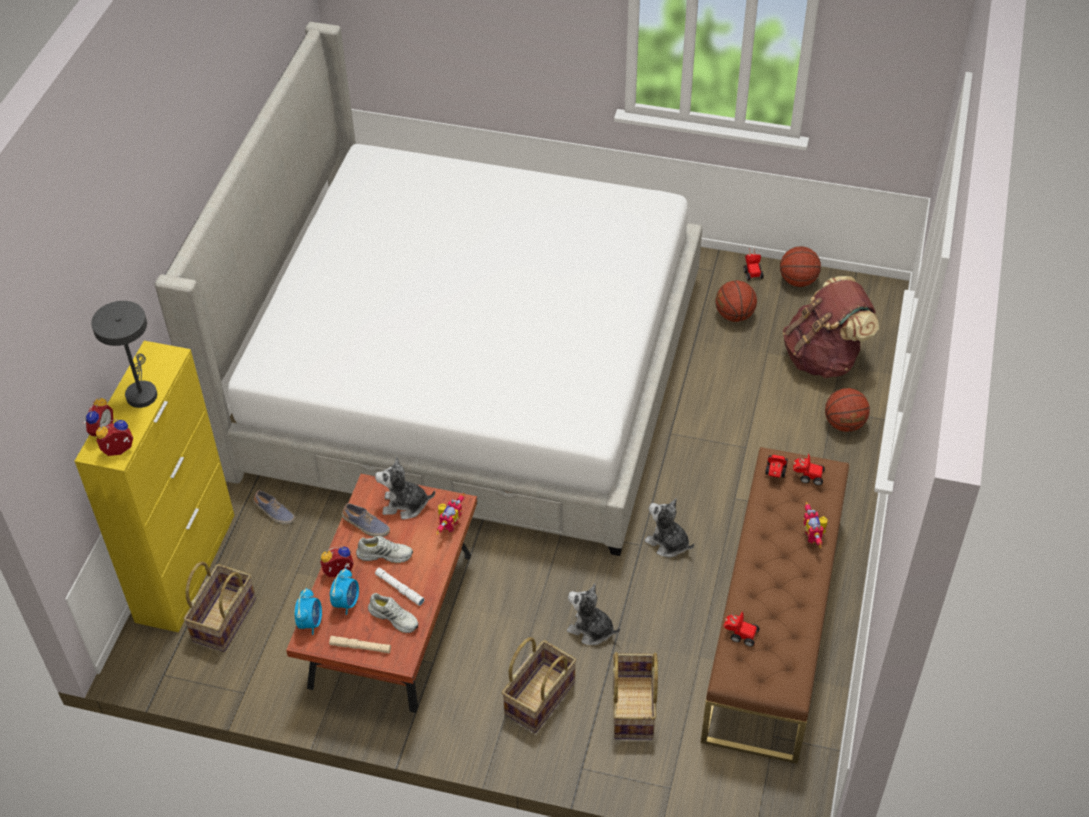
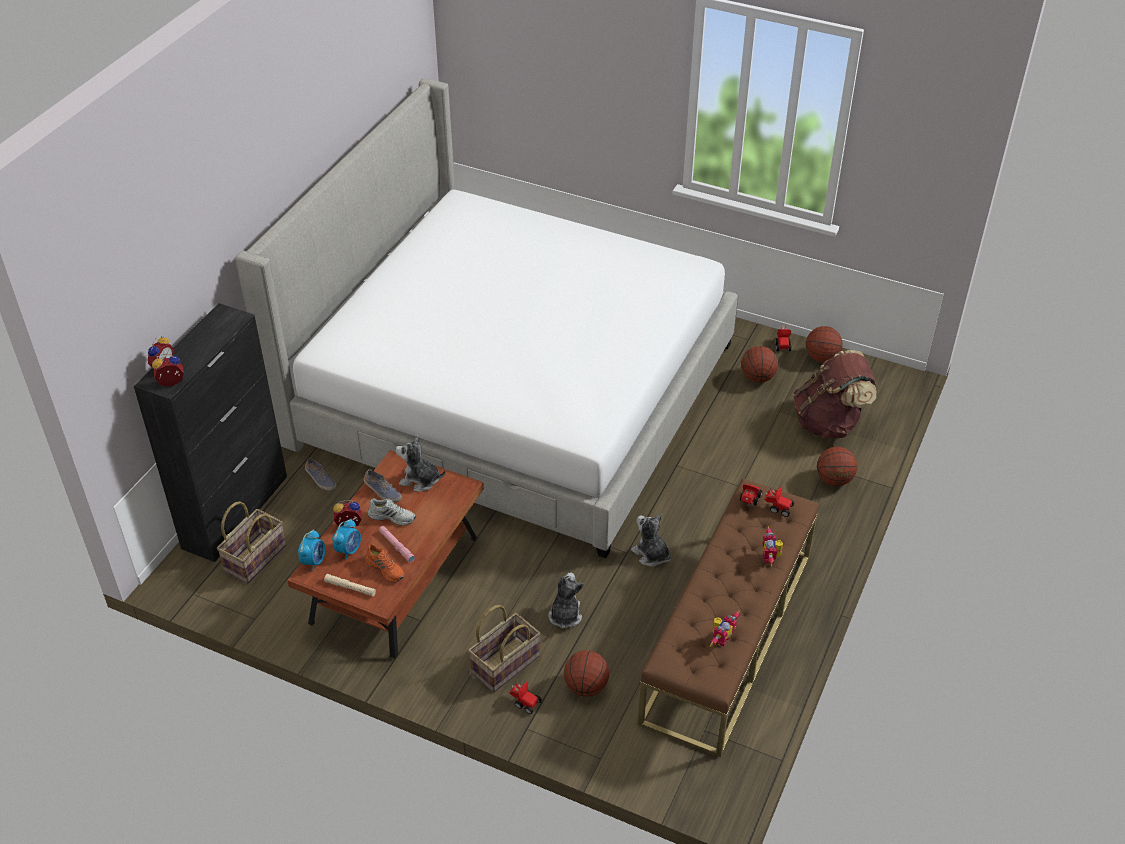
camera: 10 degrees right, 5 degrees down
yellow cabinet [75,341,235,632] -> black cabinet [134,303,287,562]
grey table lamp [91,301,157,408] -> none
white shoe [368,593,418,633] -> orange shoe [365,544,404,583]
white flashlight [375,568,425,606] -> pink flashlight [379,526,415,562]
toy robot [436,493,464,535] -> toy robot moved to [710,610,740,647]
plush toy [567,584,620,645] -> plush toy turned 60 degrees clockwise [548,572,584,628]
basket [613,652,658,740] -> basketball [564,650,609,697]
toy car [723,610,760,647] -> toy car moved to [509,679,542,714]

